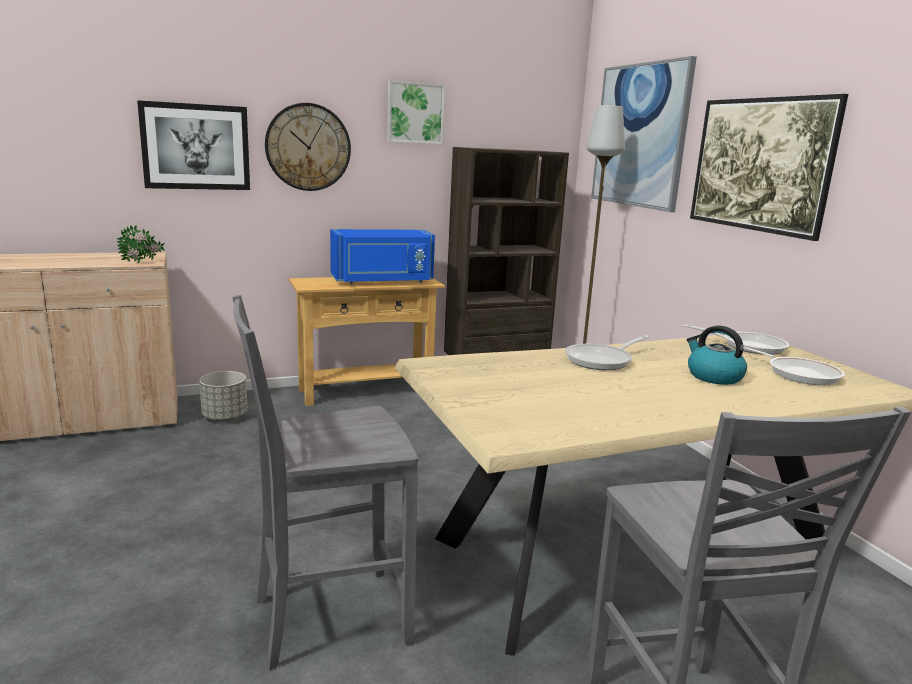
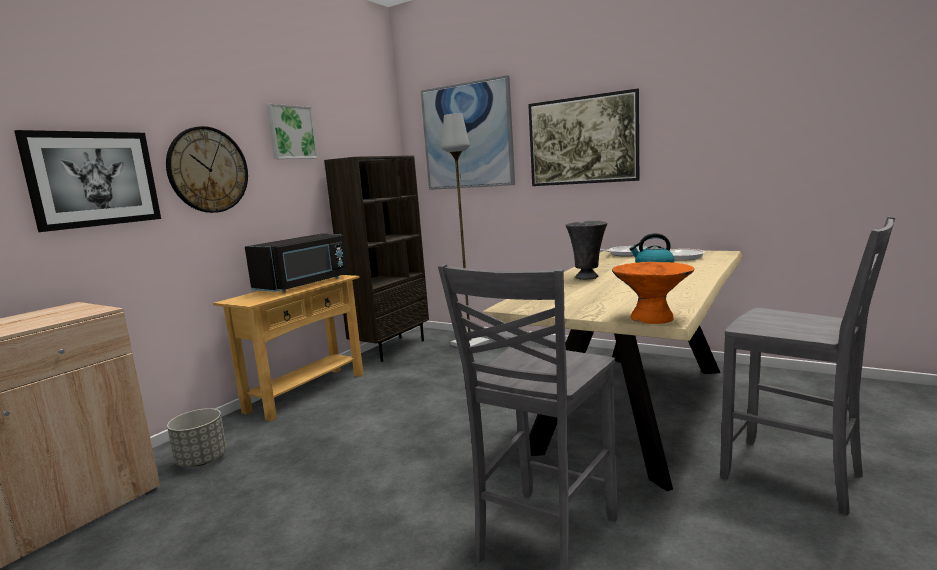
camera: 35 degrees left, 5 degrees down
potted plant [117,225,164,264] -> none
blue microwave [330,229,435,284] -> black microwave [245,234,348,292]
frying pan [565,335,649,370] -> grey vase [566,221,607,280]
none -> orange bowl [612,262,694,324]

